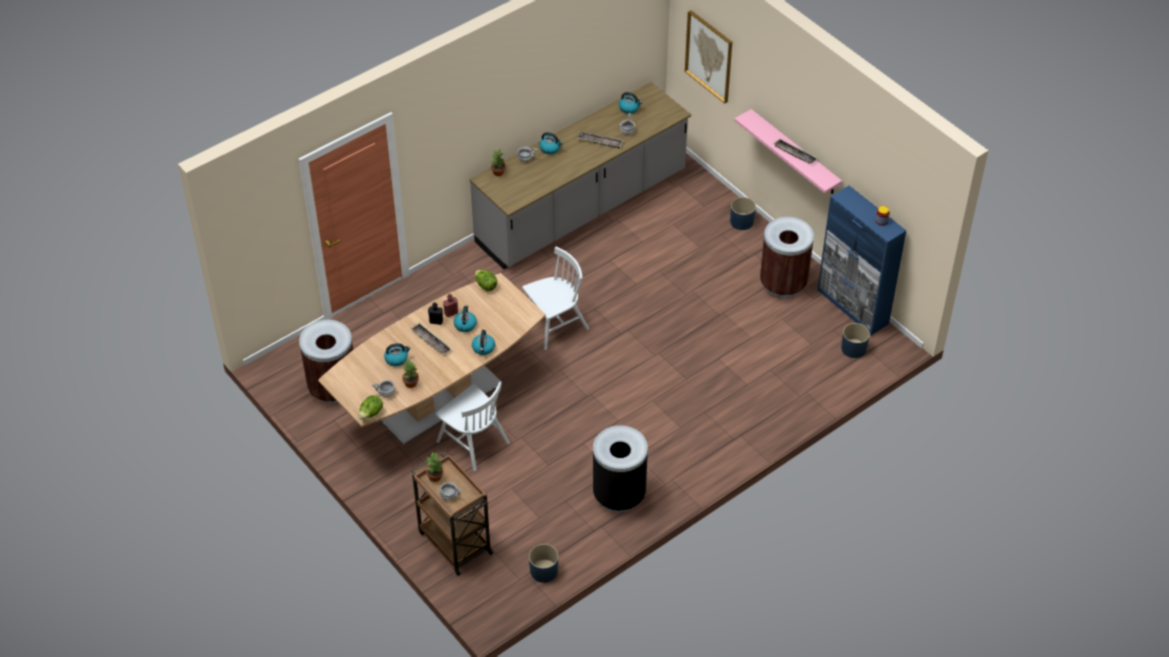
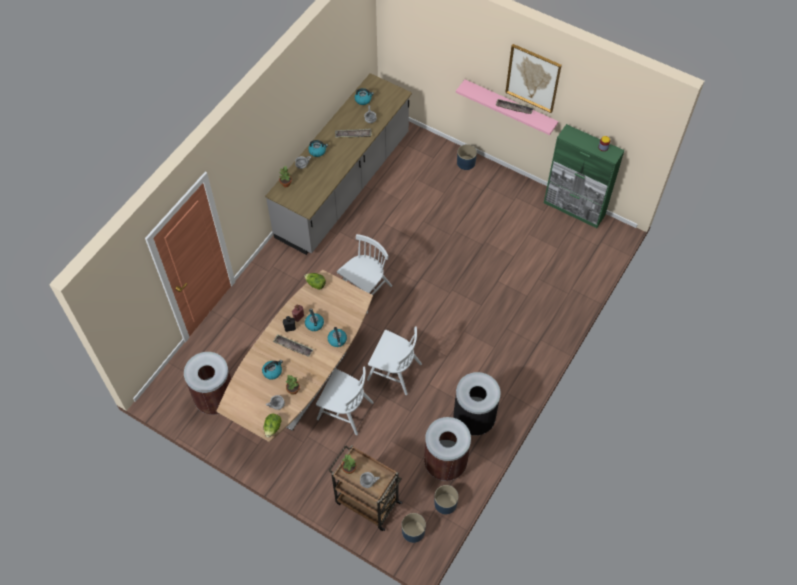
camera: 20 degrees left, 10 degrees up
picture [685,10,732,103] -> picture moved to [505,44,562,113]
brown trash can [760,217,814,298] -> brown trash can moved to [424,417,471,481]
blue cabinet [817,185,906,335] -> green cabinet [544,124,625,228]
blue planter [841,323,870,358] -> blue planter moved to [402,513,426,543]
none -> white chair [367,326,422,395]

